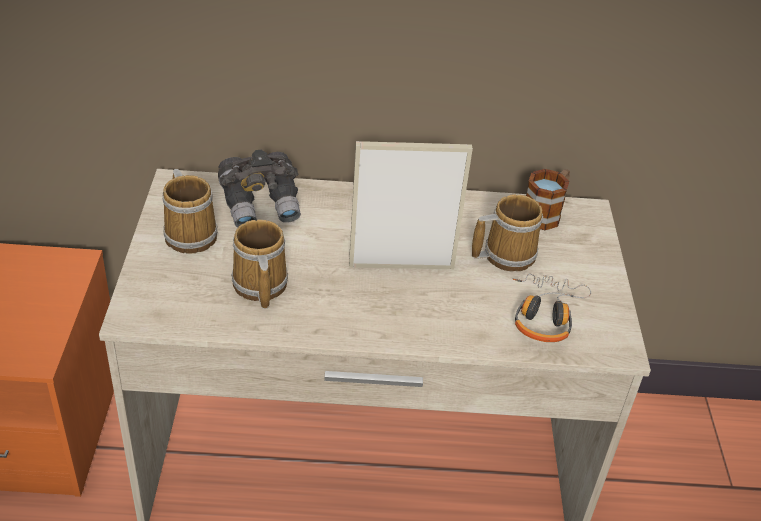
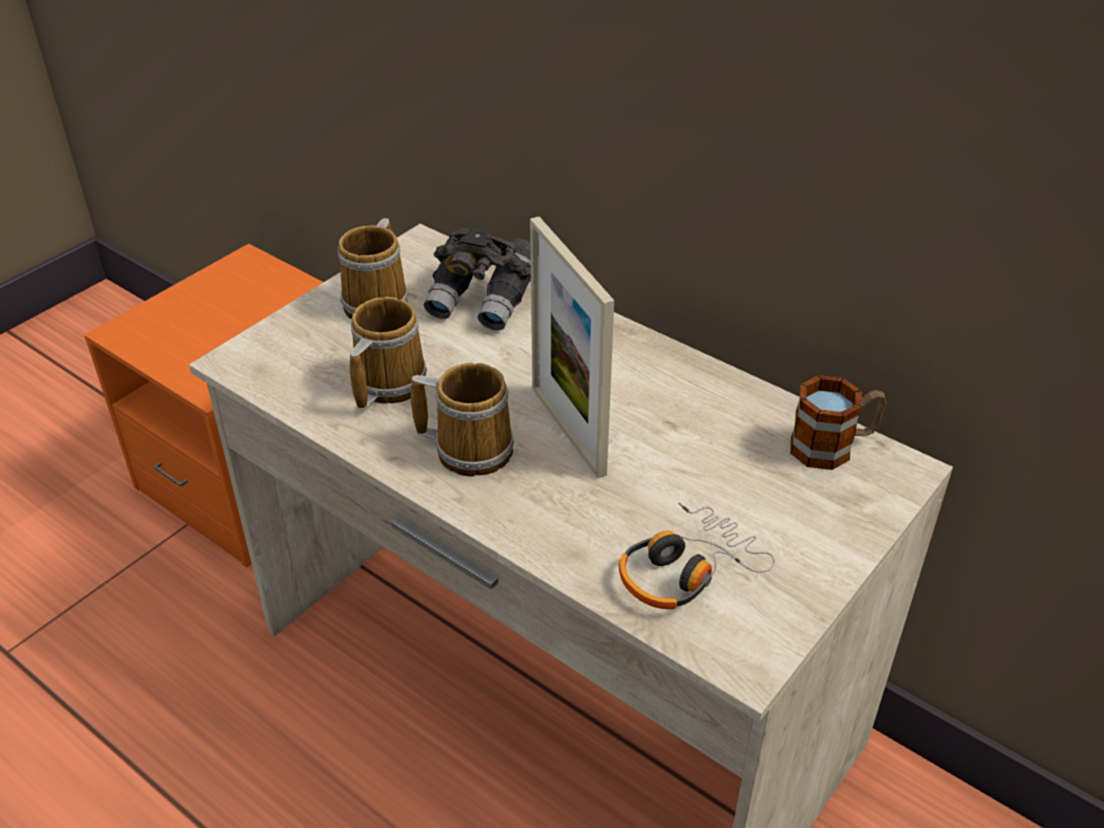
camera: 40 degrees right, 0 degrees up
picture frame [349,141,473,269] -> picture frame turned 150 degrees counterclockwise [530,217,614,478]
mug [472,194,543,271] -> mug moved to [411,363,514,477]

